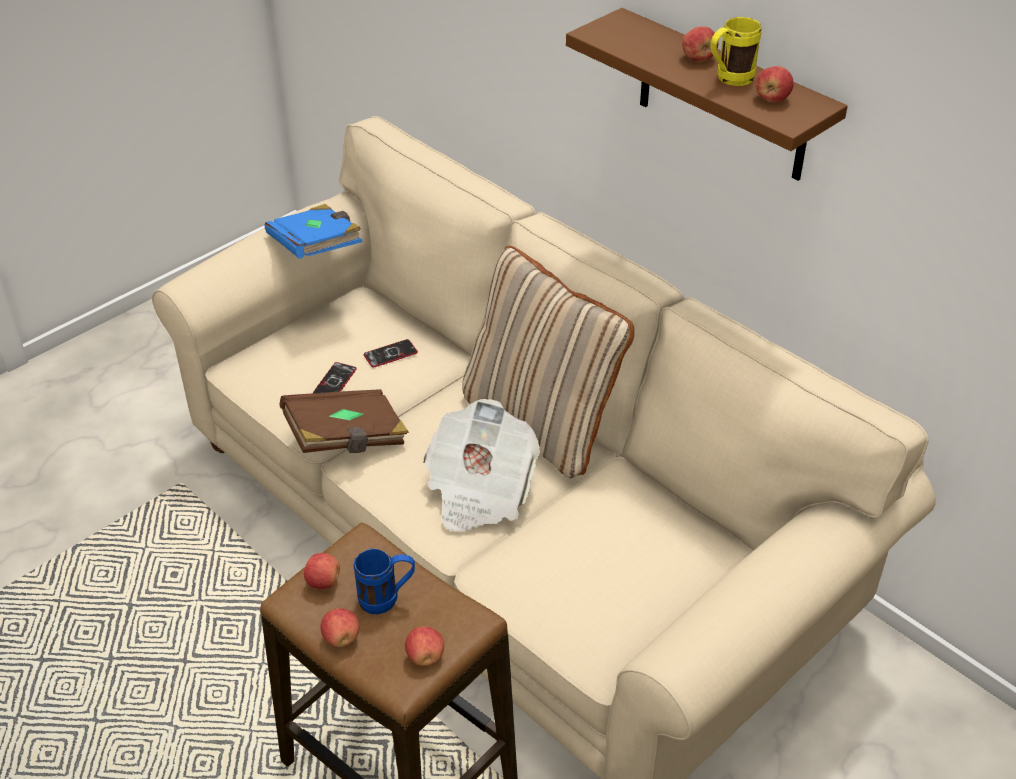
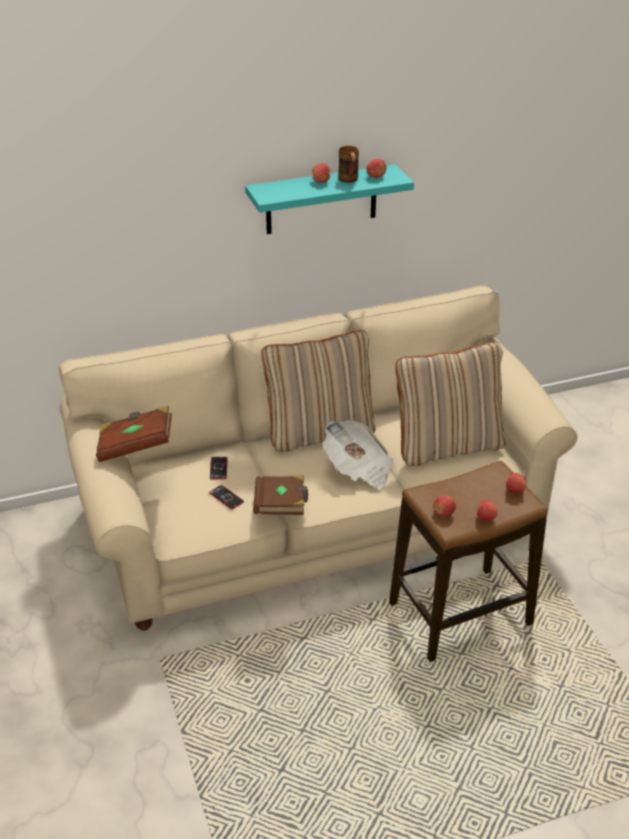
camera: 65 degrees left, 5 degrees down
blue book [265,204,362,259] -> brown book [96,406,172,462]
blue mug [353,548,415,614] -> none
brown shelf [566,8,848,181] -> turquoise shelf [245,164,414,234]
yellow mug [711,17,762,86] -> brown mug [338,146,359,183]
none -> beige pillow [395,341,506,466]

